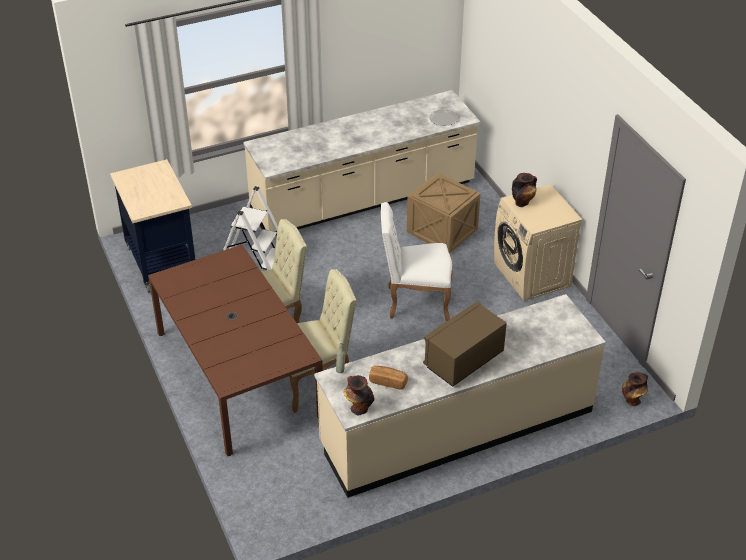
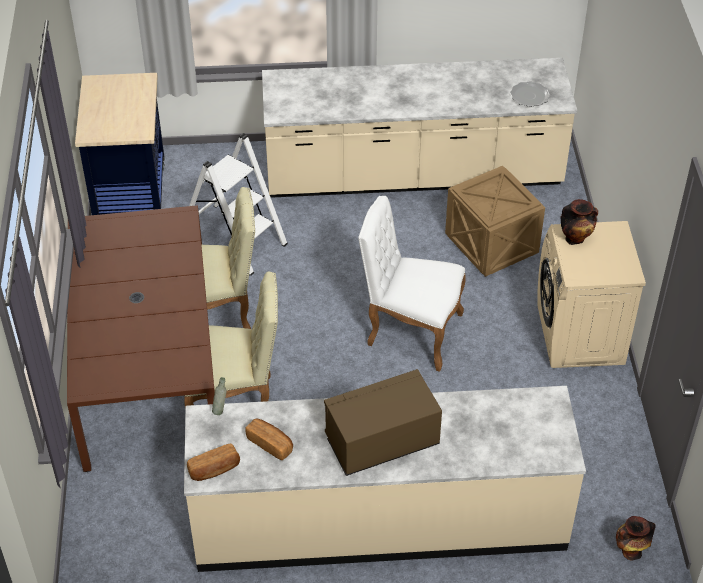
camera: 20 degrees right, 5 degrees up
vase [344,375,375,416] -> bread [187,444,240,481]

